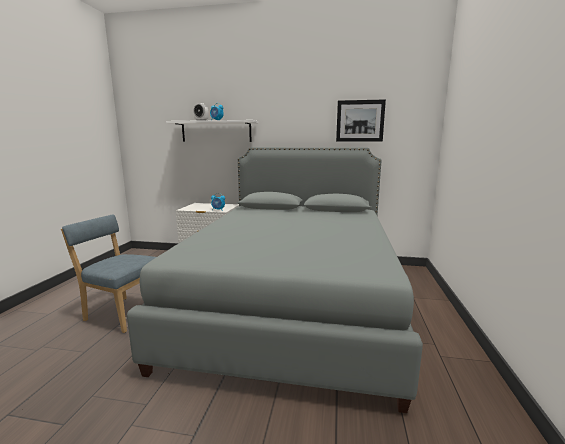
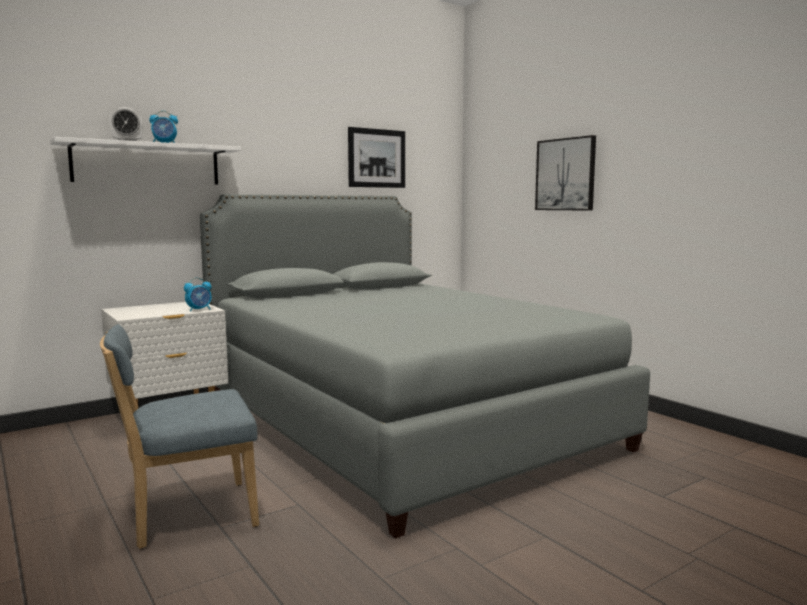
camera: 45 degrees left, 5 degrees down
none -> picture [535,135,596,211]

